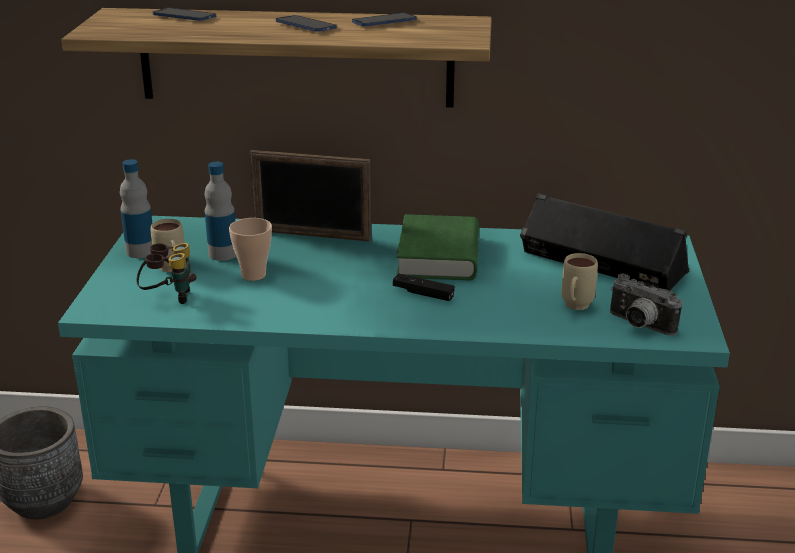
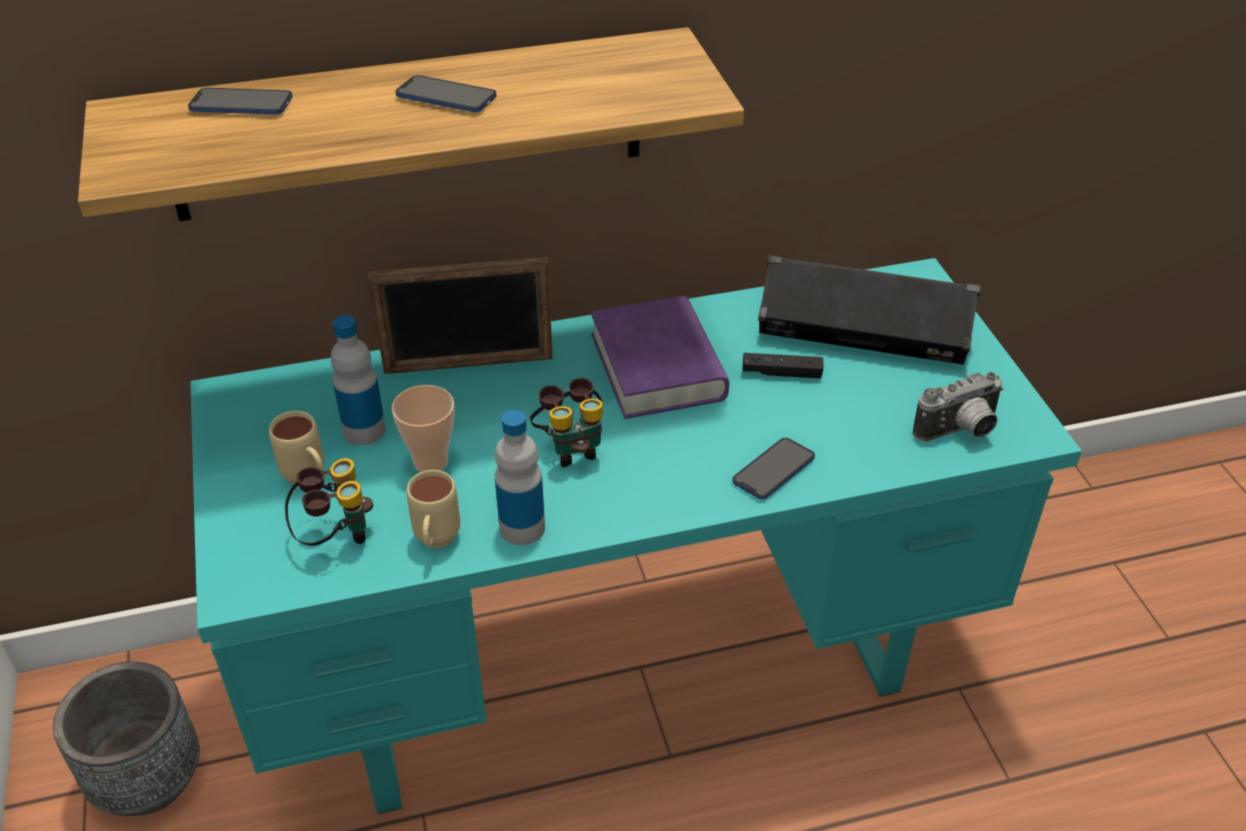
camera: 20 degrees left, 15 degrees up
bottle [120,159,152,258] -> bottle moved to [495,410,545,545]
phone [352,13,417,26] -> phone moved to [733,438,815,499]
black game controller [393,274,455,301] -> black game controller moved to [742,353,824,378]
green book [396,214,479,281] -> purple book [591,296,729,419]
beige mug [561,253,598,310] -> beige mug moved to [406,470,460,549]
camera [610,274,682,336] -> camera turned 45 degrees counterclockwise [913,372,1004,441]
none -> binoculars [530,378,603,467]

